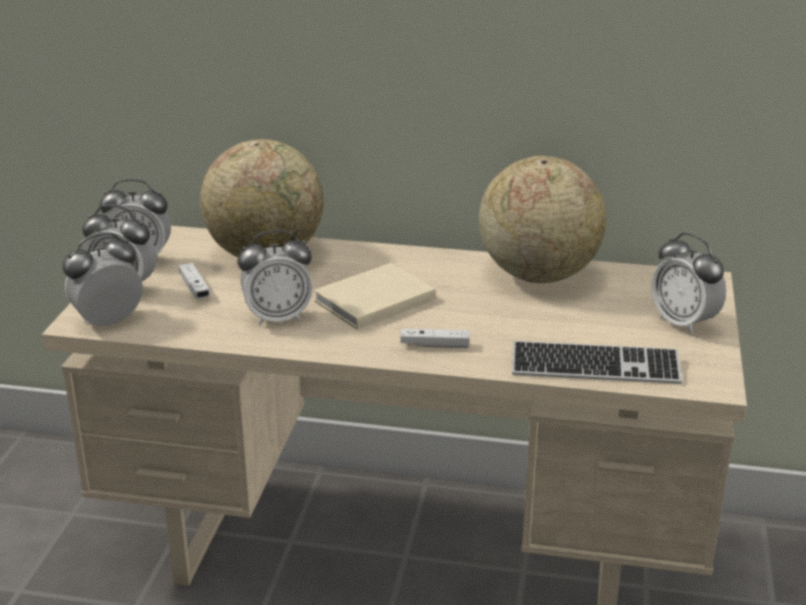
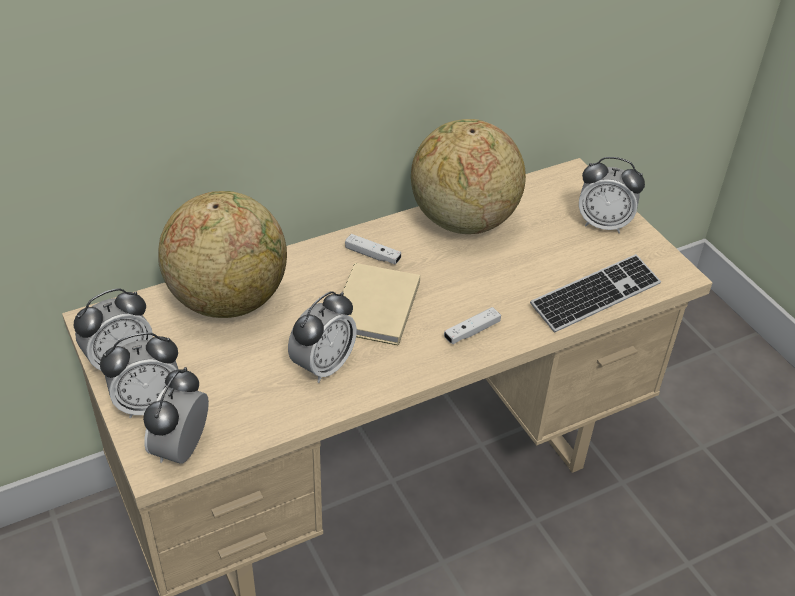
camera: 40 degrees left, 15 degrees up
white game controller [179,263,210,299] -> white game controller moved to [345,234,401,265]

